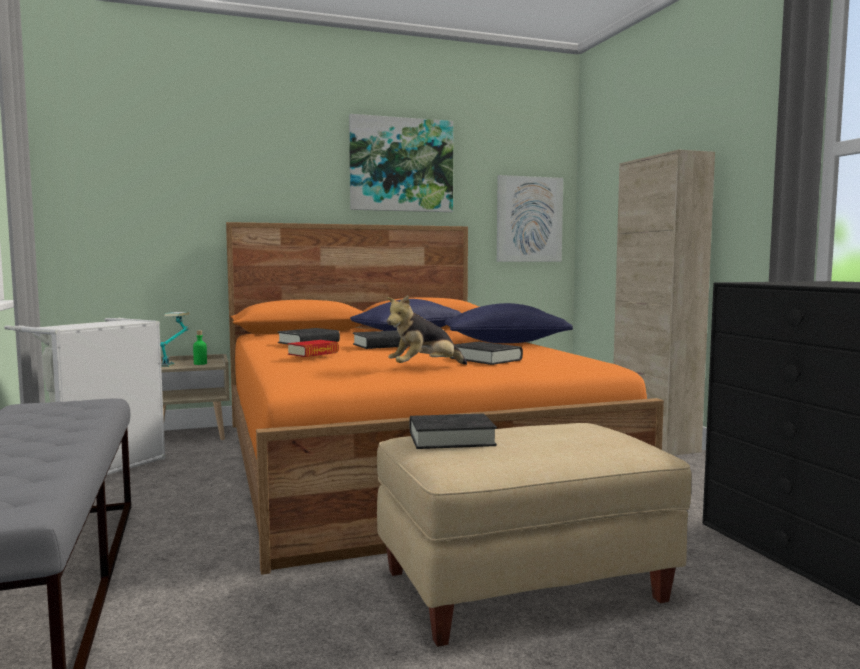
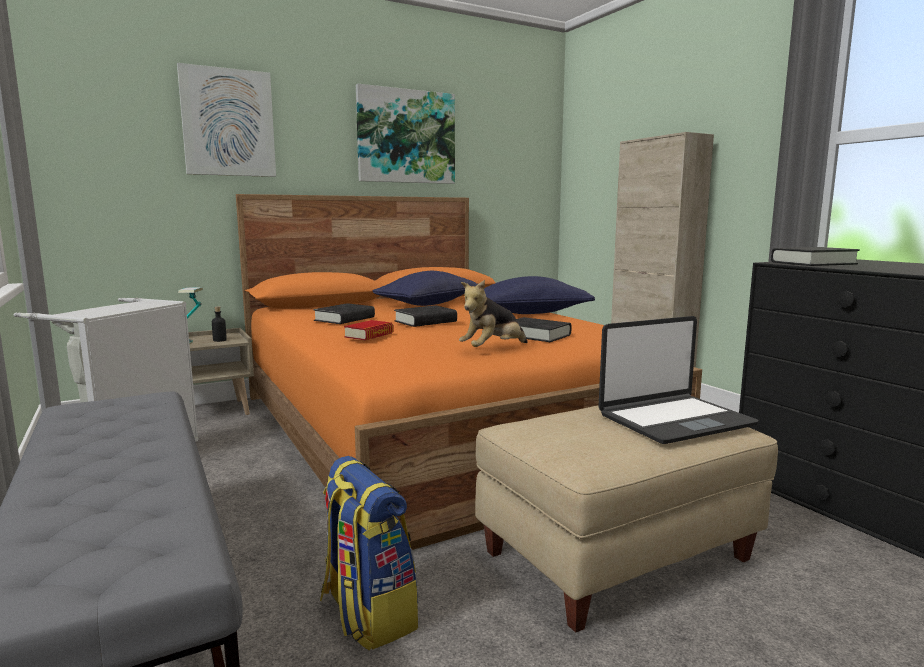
camera: 10 degrees left, 5 degrees up
green bottle [193,330,207,365] -> black bottle [212,306,227,342]
black book [410,414,497,449] -> black book moved to [771,247,860,266]
picture [497,175,563,262] -> picture moved to [177,63,276,177]
none -> backpack [320,456,418,651]
none -> laptop [598,316,759,444]

